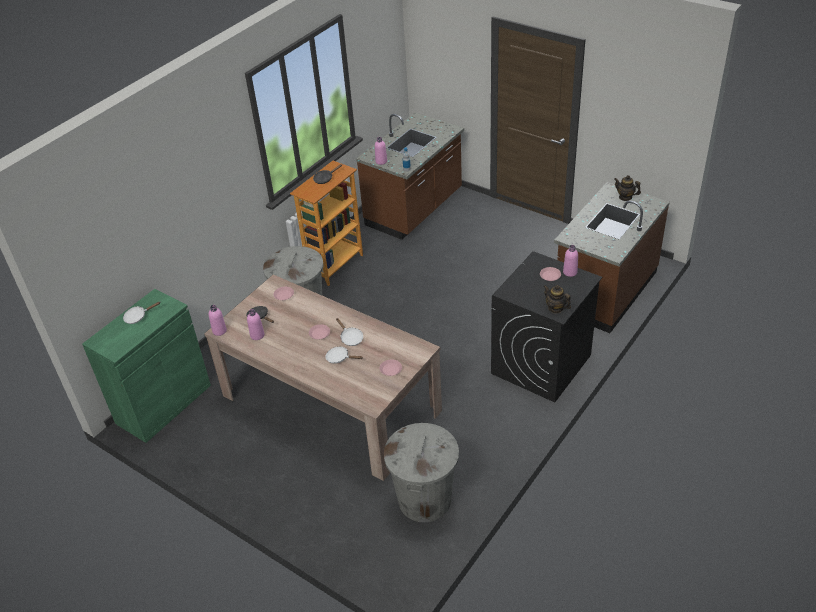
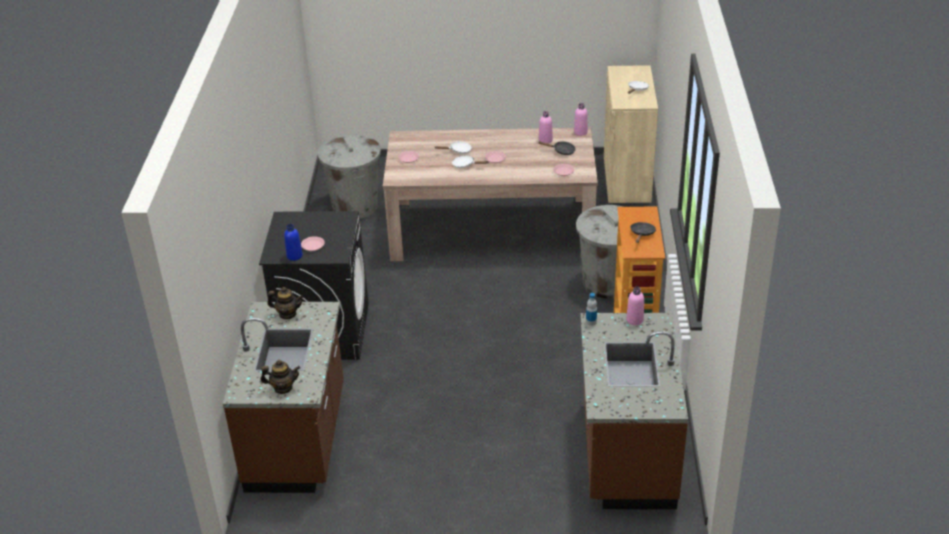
camera: 145 degrees right, 5 degrees down
green cabinet [82,289,211,443] -> beige cabinet [604,65,658,203]
teapot [544,285,571,314] -> teapot moved to [267,287,303,319]
pink bottle [563,245,578,277] -> blue bottle [284,224,303,261]

